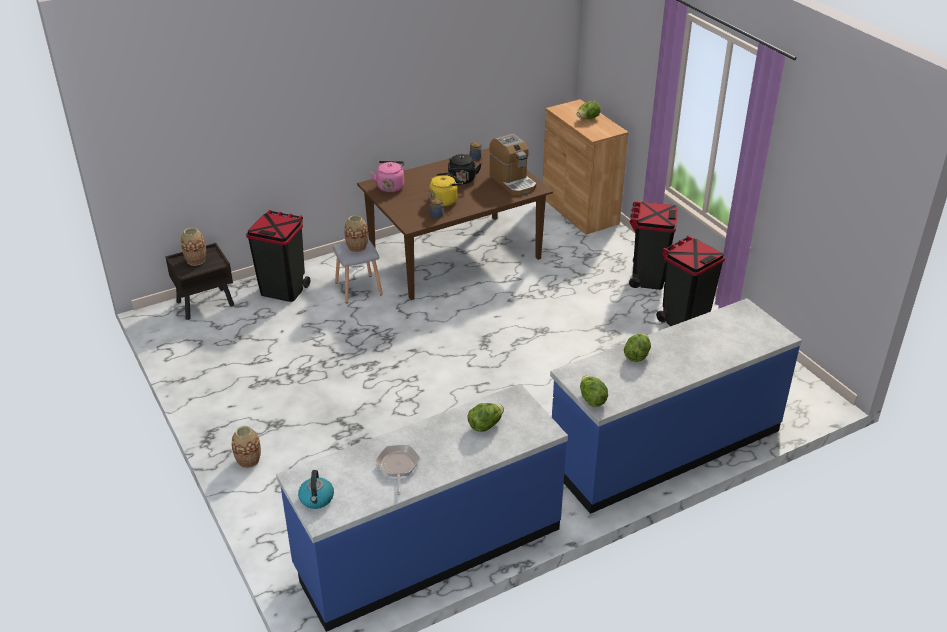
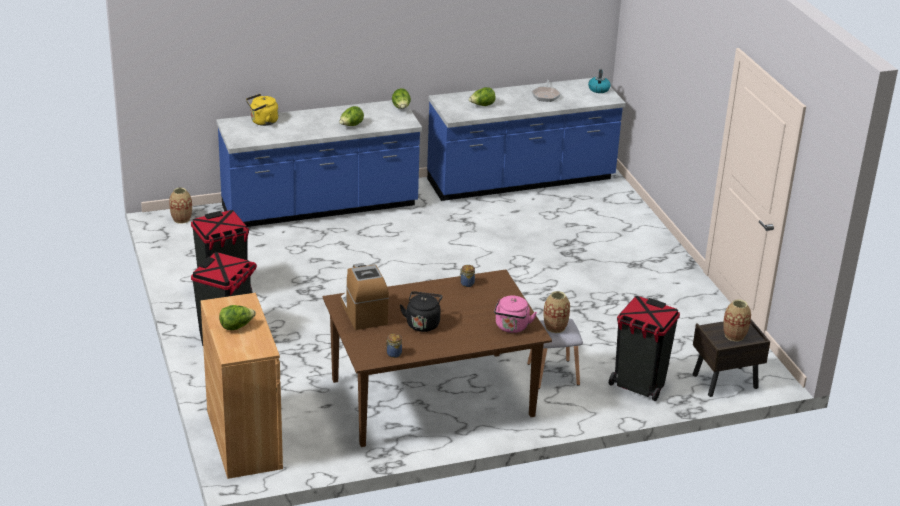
camera: 170 degrees left, 5 degrees down
vase [232,426,261,468] -> vase moved to [169,188,192,224]
yellow kettle [429,172,463,206] -> yellow kettle moved to [246,94,278,126]

